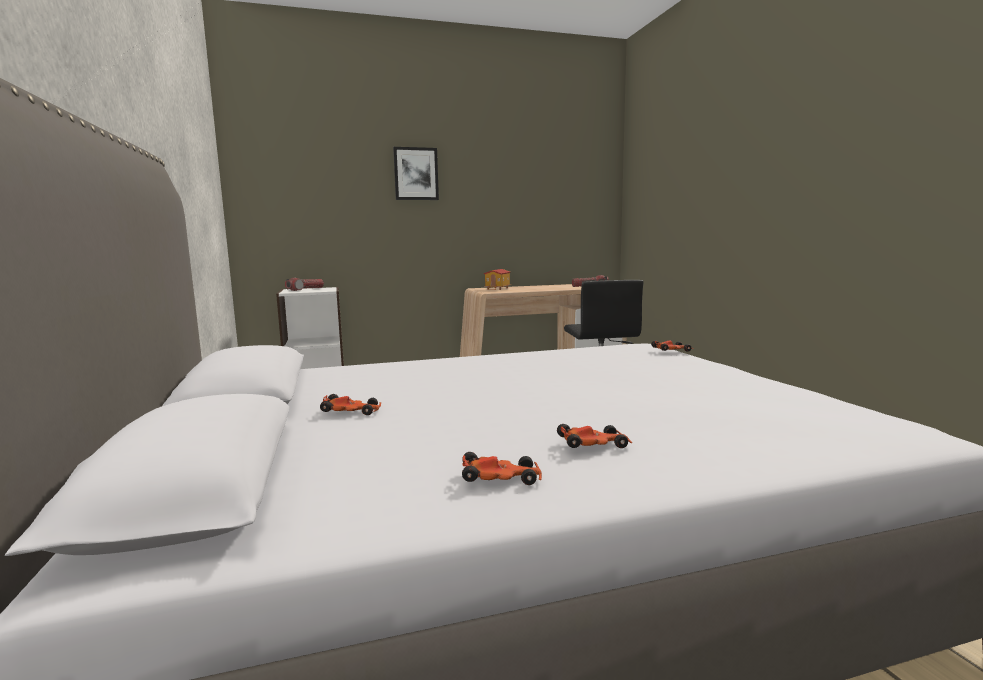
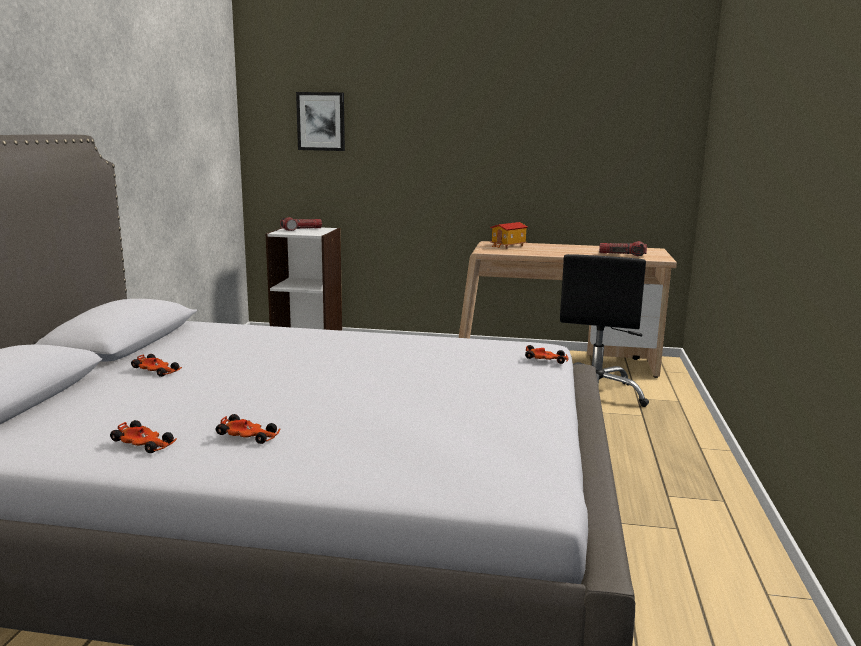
camera: 25 degrees right, 5 degrees up
picture [393,147,439,200] -> picture moved to [296,92,345,151]

